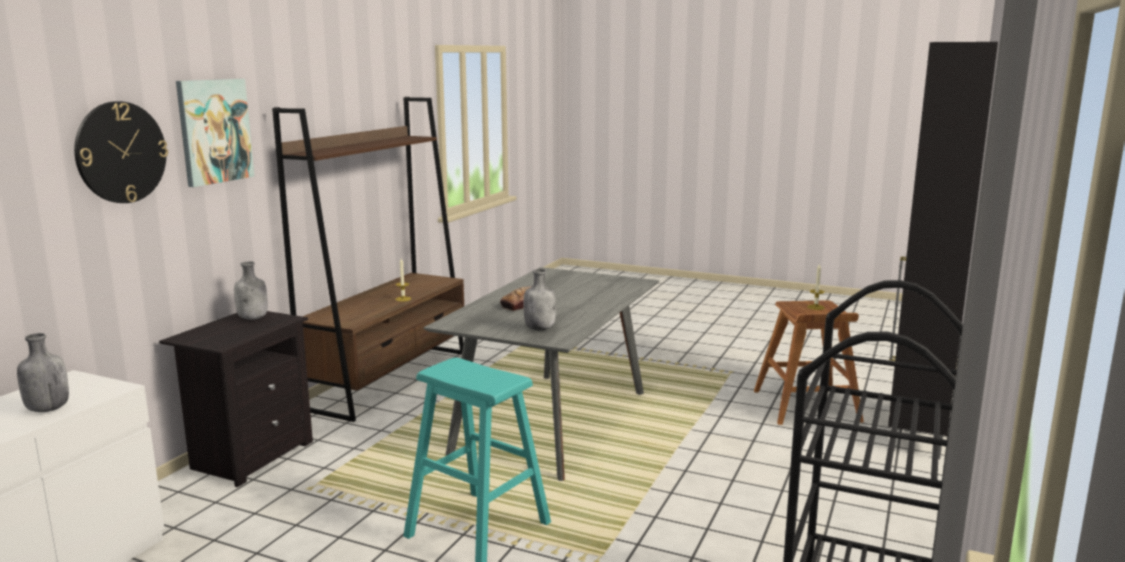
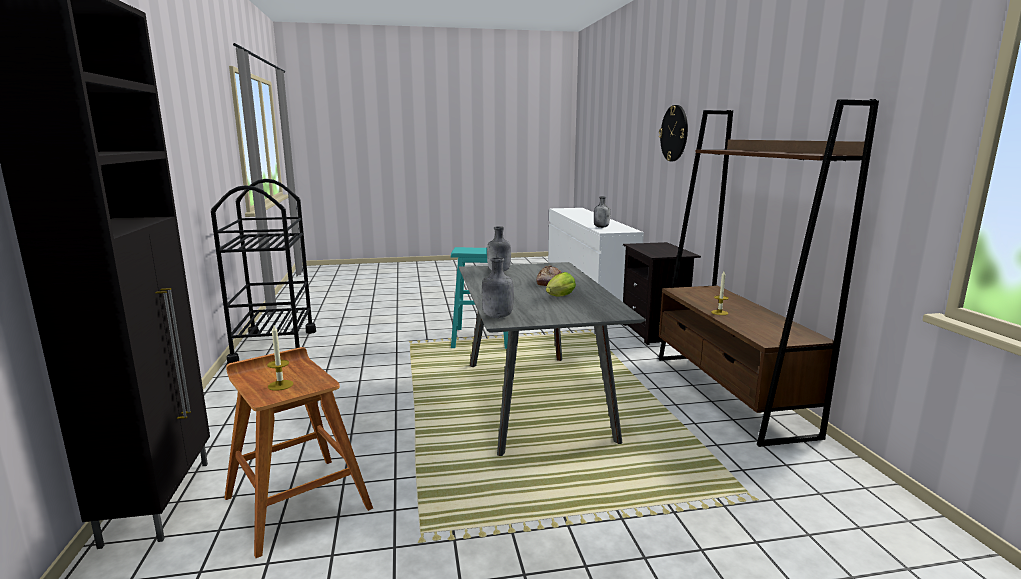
camera: 145 degrees right, 0 degrees up
picture [176,79,254,187] -> none
grey bottle [234,261,268,320] -> grey bottle moved to [482,257,514,318]
none -> lettuce [546,272,576,297]

